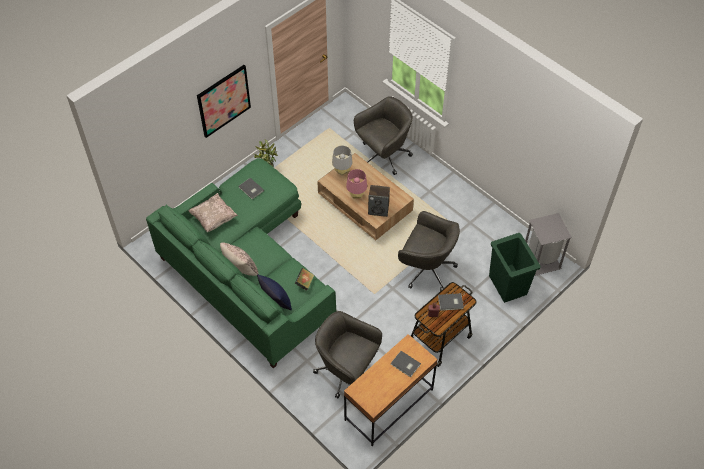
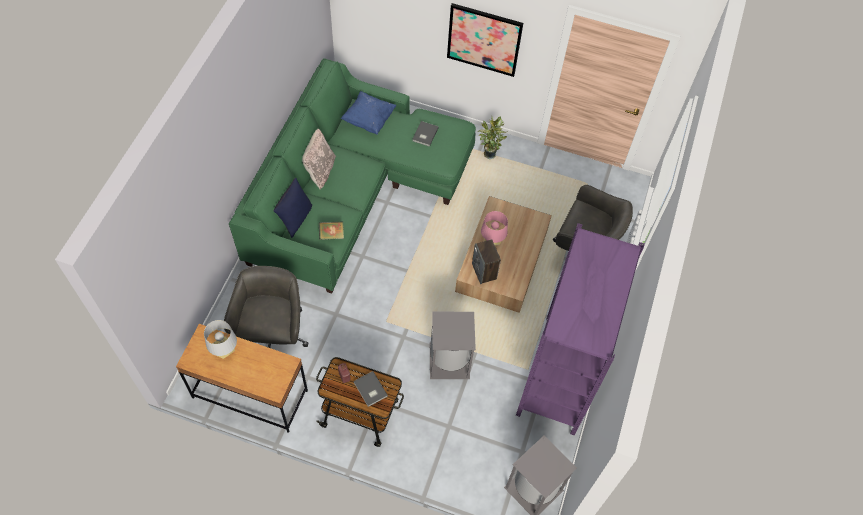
camera: 60 degrees right, 5 degrees up
beige pillow [188,193,238,232] -> blue pillow [341,91,397,135]
grey table lamp [332,146,353,175] -> grey table lamp moved to [204,320,237,359]
grey book [391,351,421,377] -> none
grey office chair [398,211,460,291] -> grey trash can [430,311,476,379]
green trash can [489,233,541,303] -> none
none -> purple bookcase [516,223,645,436]

